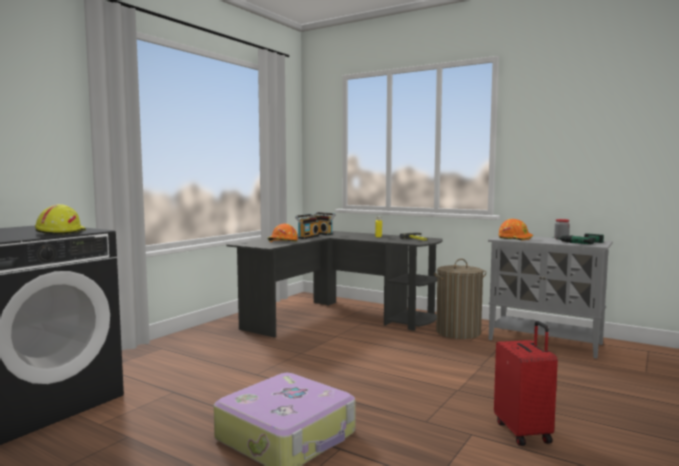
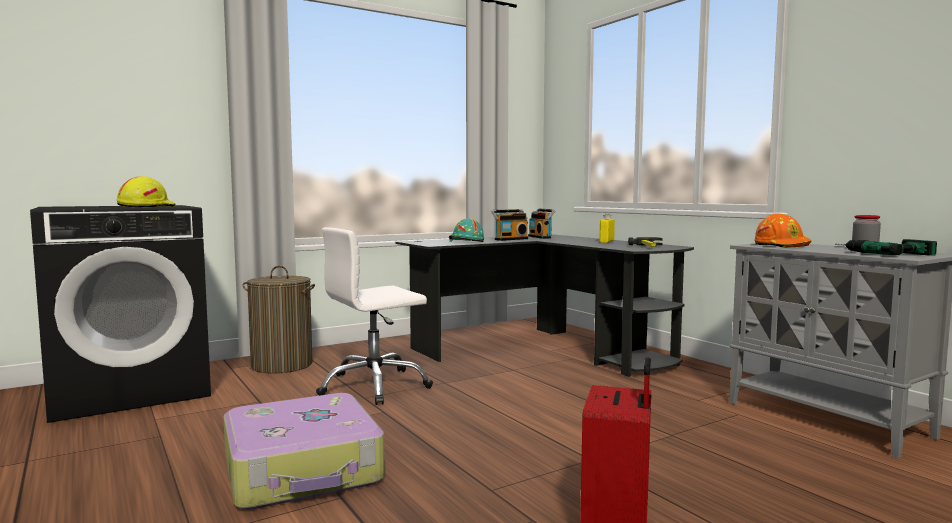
camera: 25 degrees right, 0 degrees up
orange hard hat [267,224,298,242] -> turquoise hard hat [448,218,484,242]
laundry basket [434,259,486,339] -> laundry basket moved to [243,265,315,373]
none -> white office chair [316,227,433,405]

